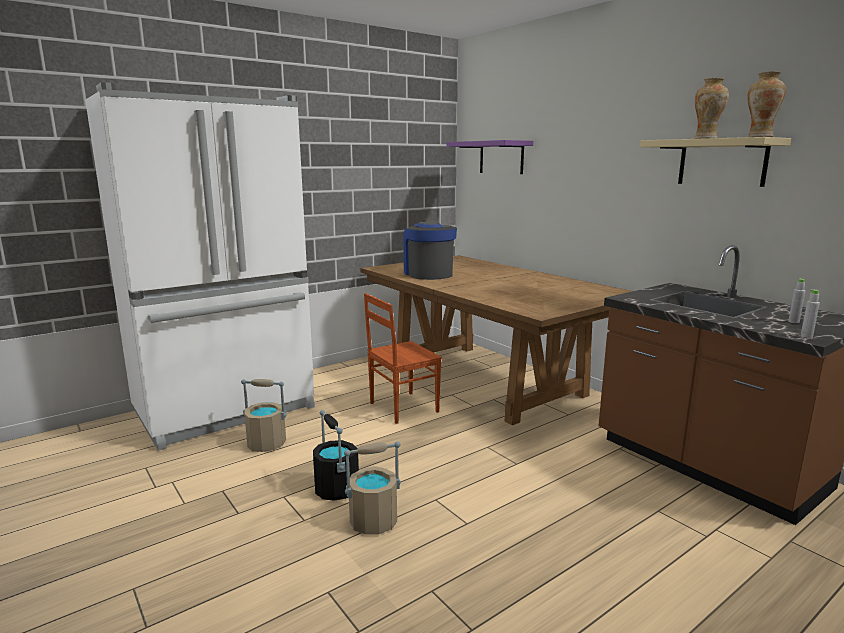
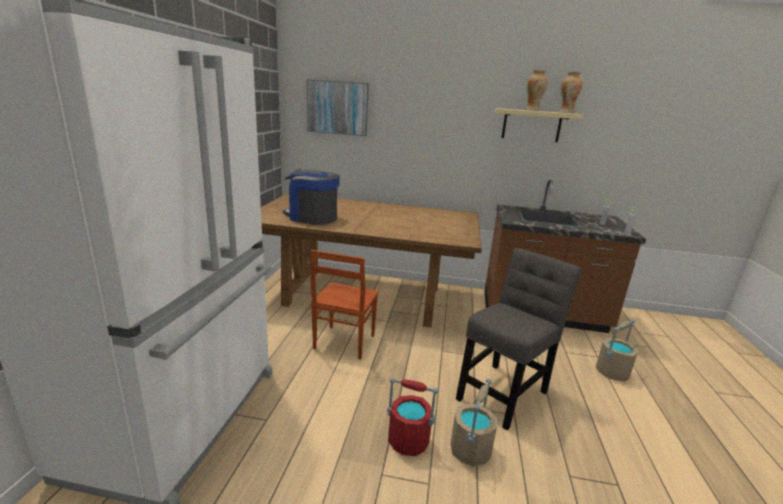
camera: 45 degrees left, 5 degrees up
beige bucket [241,379,286,452] -> beige bucket moved to [596,319,637,382]
black bucket [313,410,359,501] -> red bucket [387,378,438,456]
purple shelf [446,140,533,174] -> picture [307,79,369,136]
none -> grey chair [456,248,582,430]

